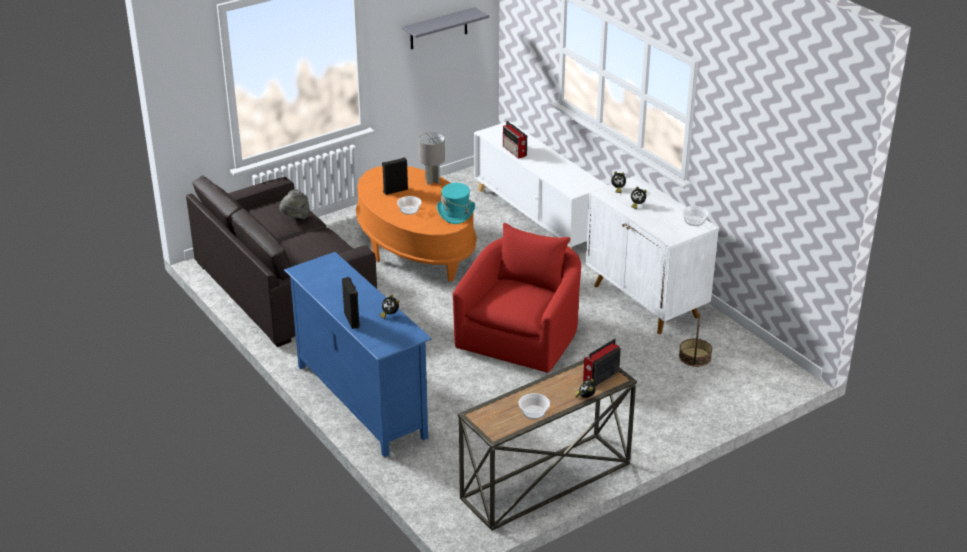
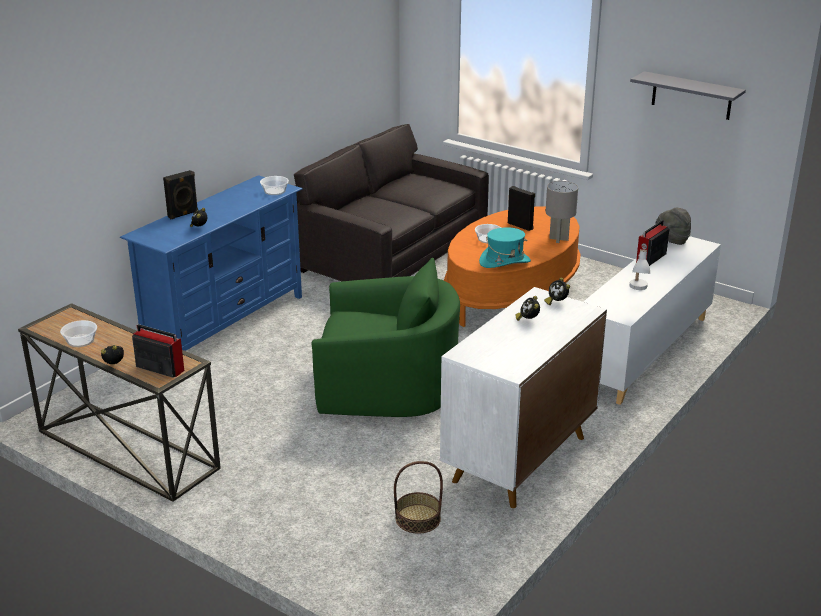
camera: 70 degrees right, 5 degrees down
grey hat [279,189,310,219] -> grey hat moved to [655,208,691,245]
red armchair [453,223,581,373] -> green armchair [311,258,460,417]
bowl [682,206,709,226] -> bowl moved to [260,176,289,195]
none -> white table lamp [630,249,650,290]

